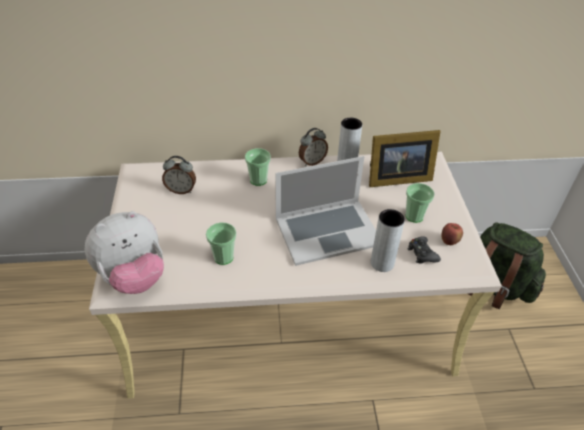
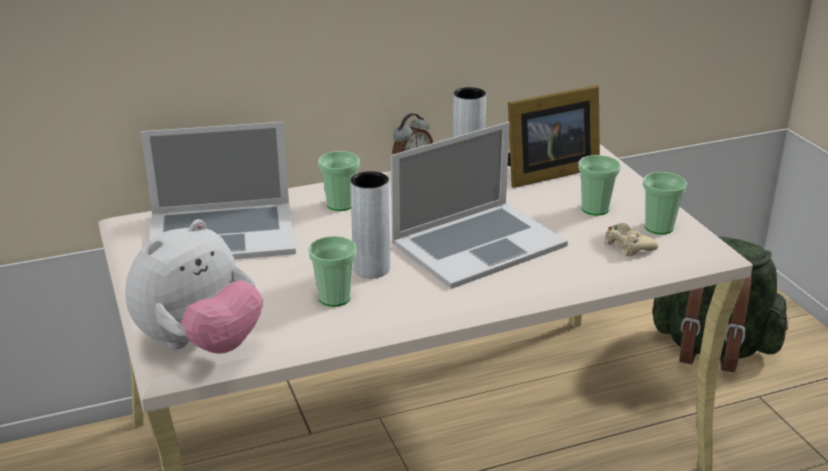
camera: 15 degrees left, 15 degrees down
alarm clock [162,156,196,194] -> laptop [141,122,296,259]
grey vase [371,209,405,272] -> grey vase moved to [350,171,390,278]
black game controller [408,236,441,264] -> beige game controller [605,223,658,257]
apple [442,223,463,245] -> cup [643,172,687,235]

